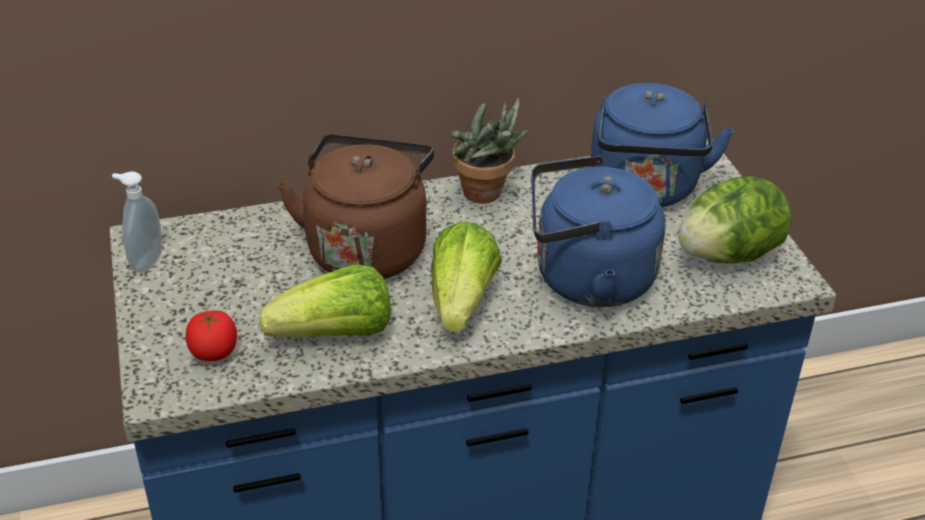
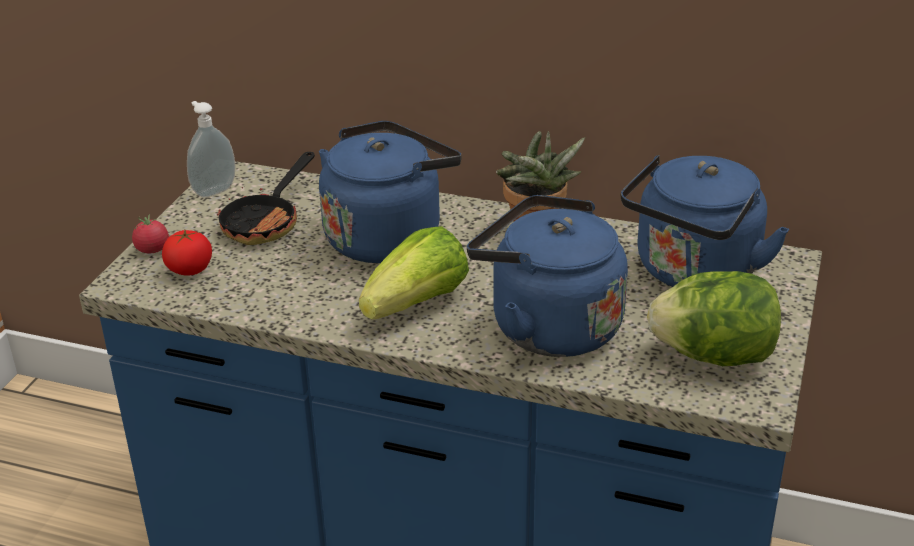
camera: 35 degrees right, 5 degrees down
lettuce [260,264,391,338] -> none
brown kettle [277,134,434,279] -> blue kettle [319,121,462,263]
none -> tomato [132,214,169,253]
none -> frying pan [217,152,315,245]

